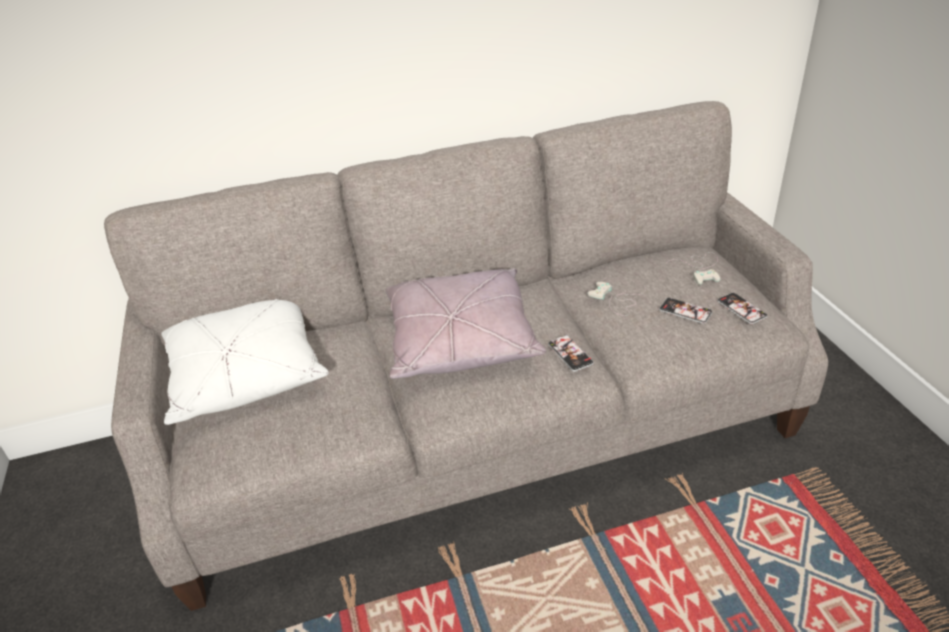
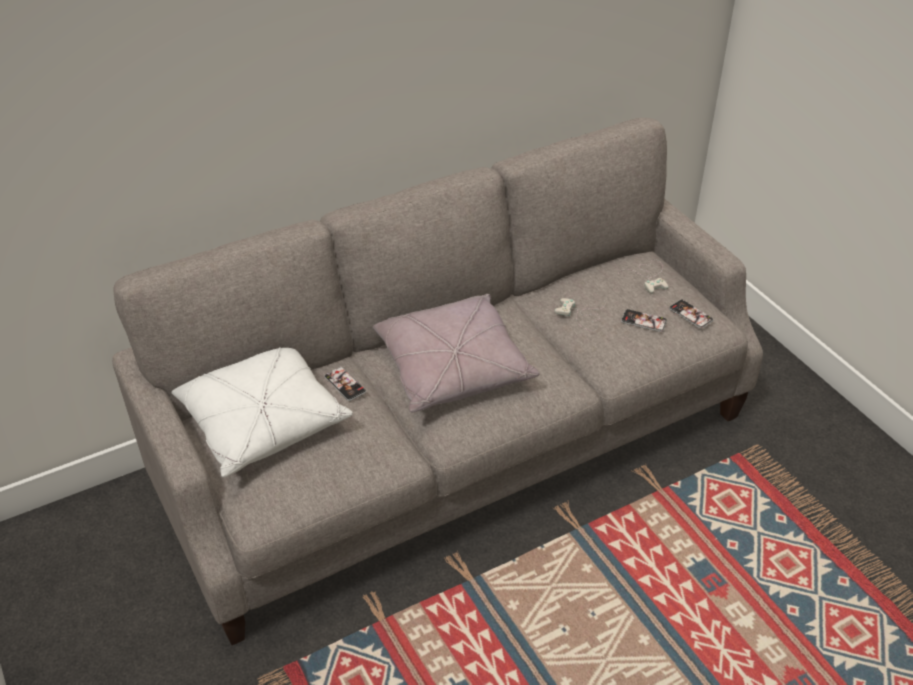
camera: 15 degrees left, 5 degrees up
phone [548,335,594,372] -> phone moved to [324,367,366,401]

